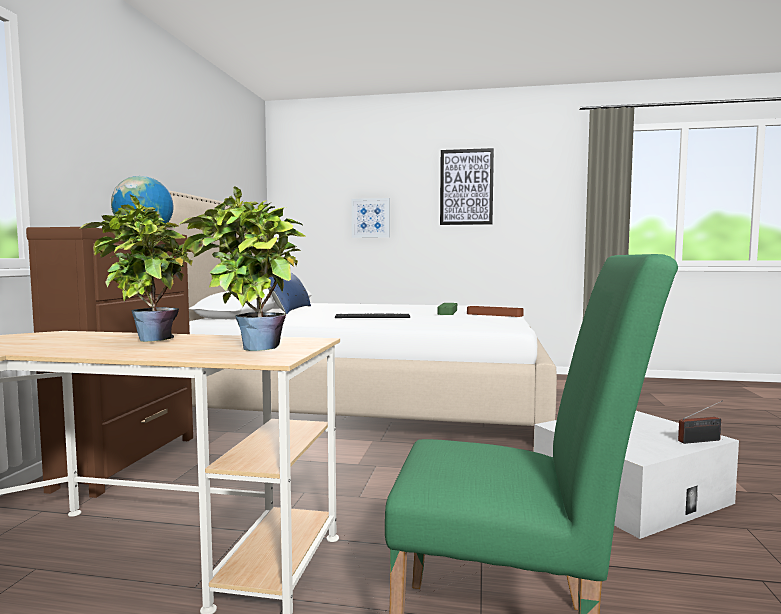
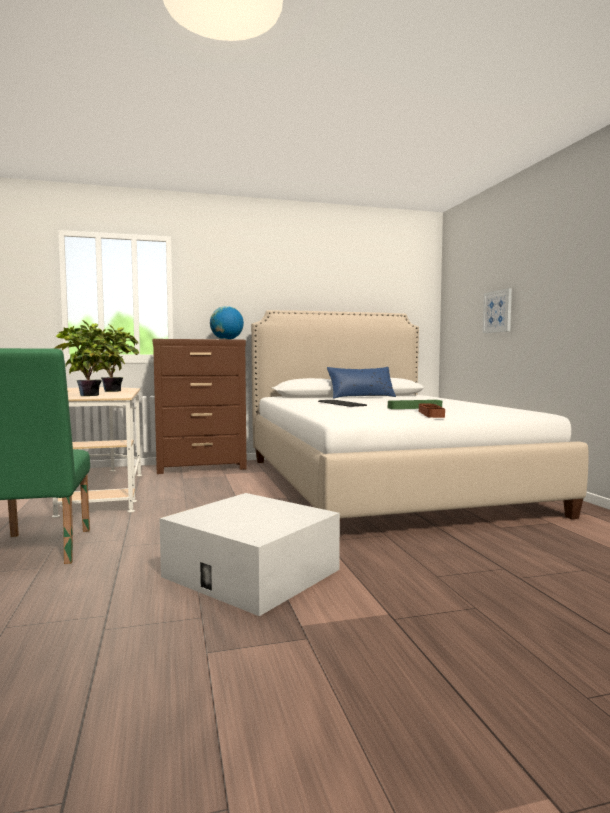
camera: 65 degrees right, 0 degrees up
picture [440,148,494,225] -> none
radio [678,400,723,444] -> none

